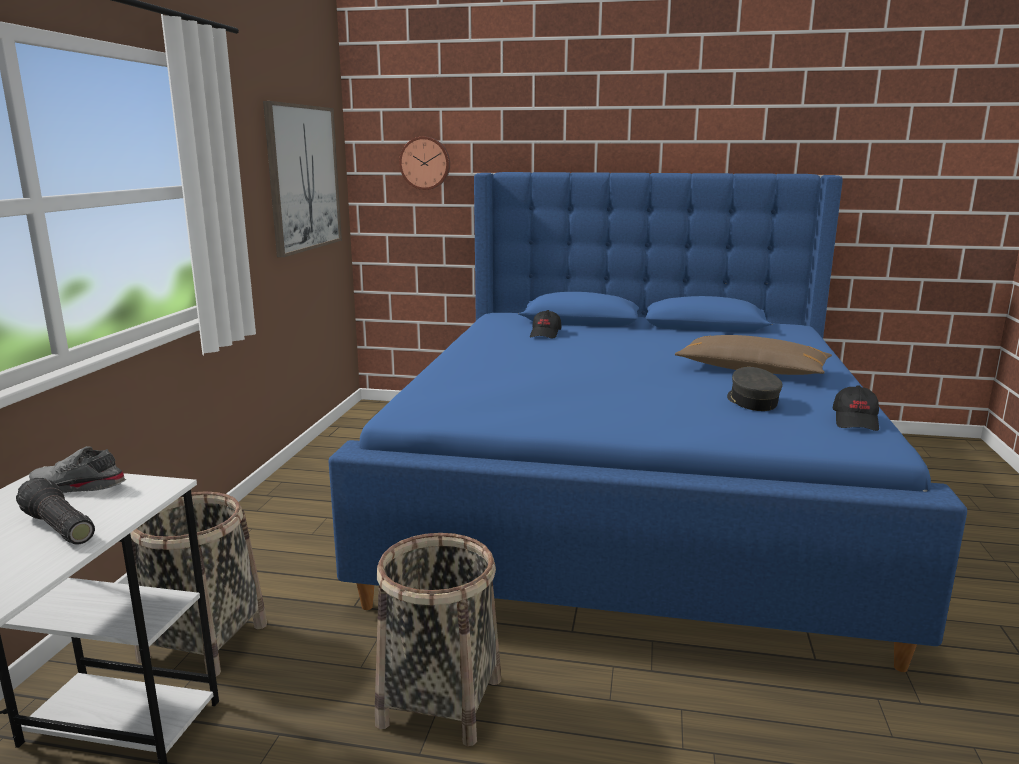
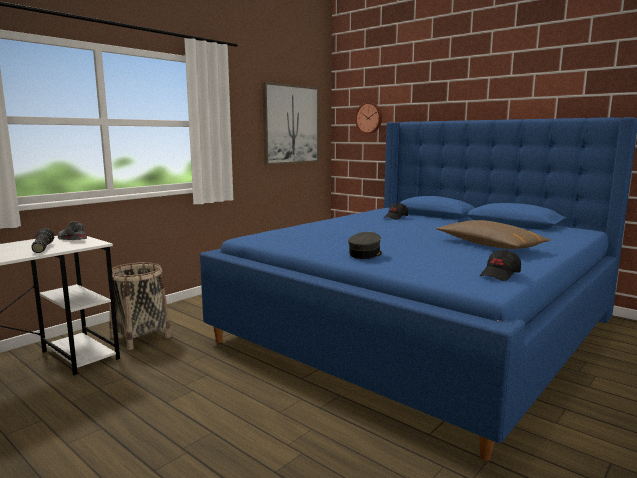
camera: 30 degrees right, 5 degrees down
basket [375,533,501,746] -> none
grey cap [727,367,783,411] -> grey cap moved to [348,232,382,259]

